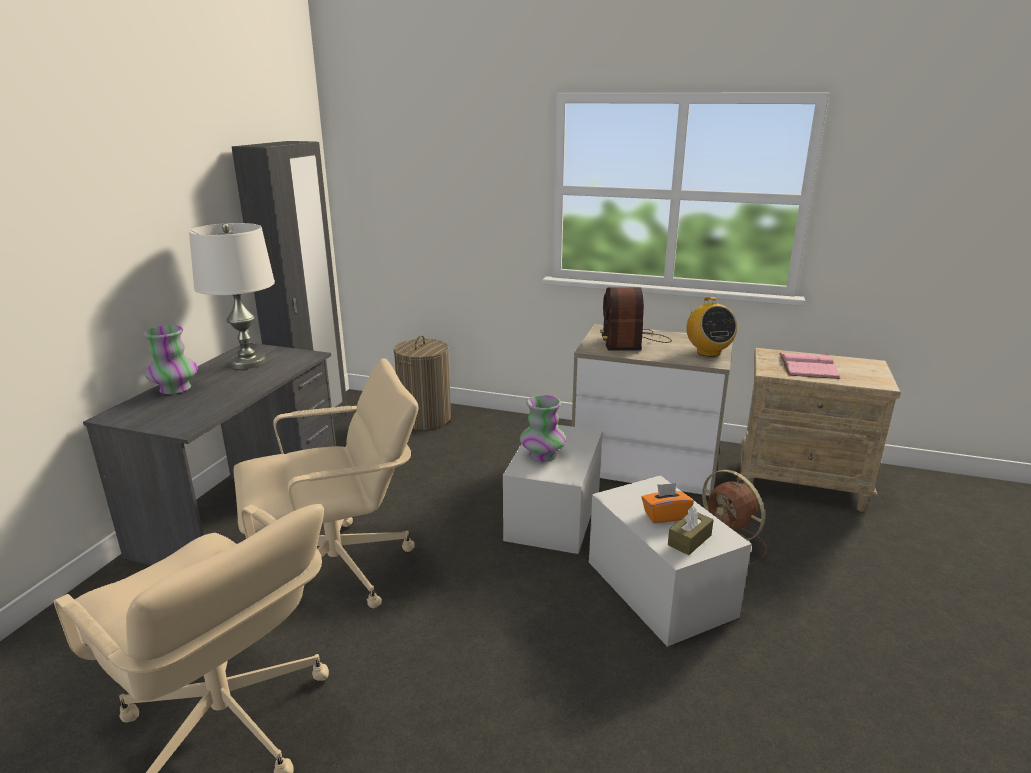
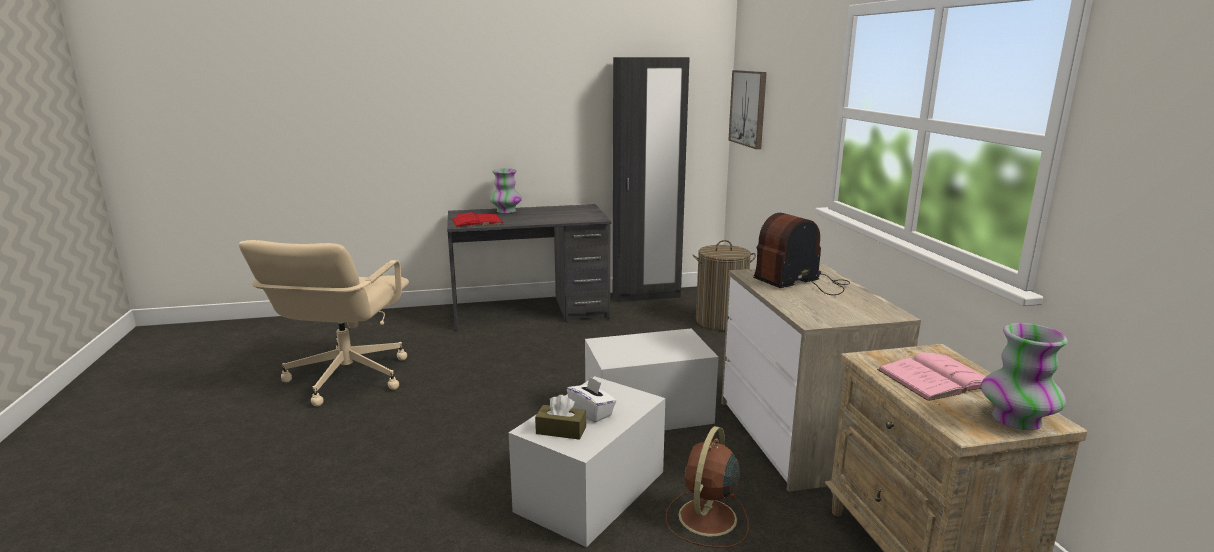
camera: 60 degrees right, 5 degrees down
white table lamp [189,223,275,369] -> none
beige office chair [234,358,418,608] -> none
vase [520,395,566,462] -> vase moved to [981,323,1068,430]
orange tissue box [641,483,694,523] -> white tissue box [567,376,616,423]
radio [686,297,737,357] -> none
none -> red book [452,212,504,227]
none -> picture [728,70,767,149]

